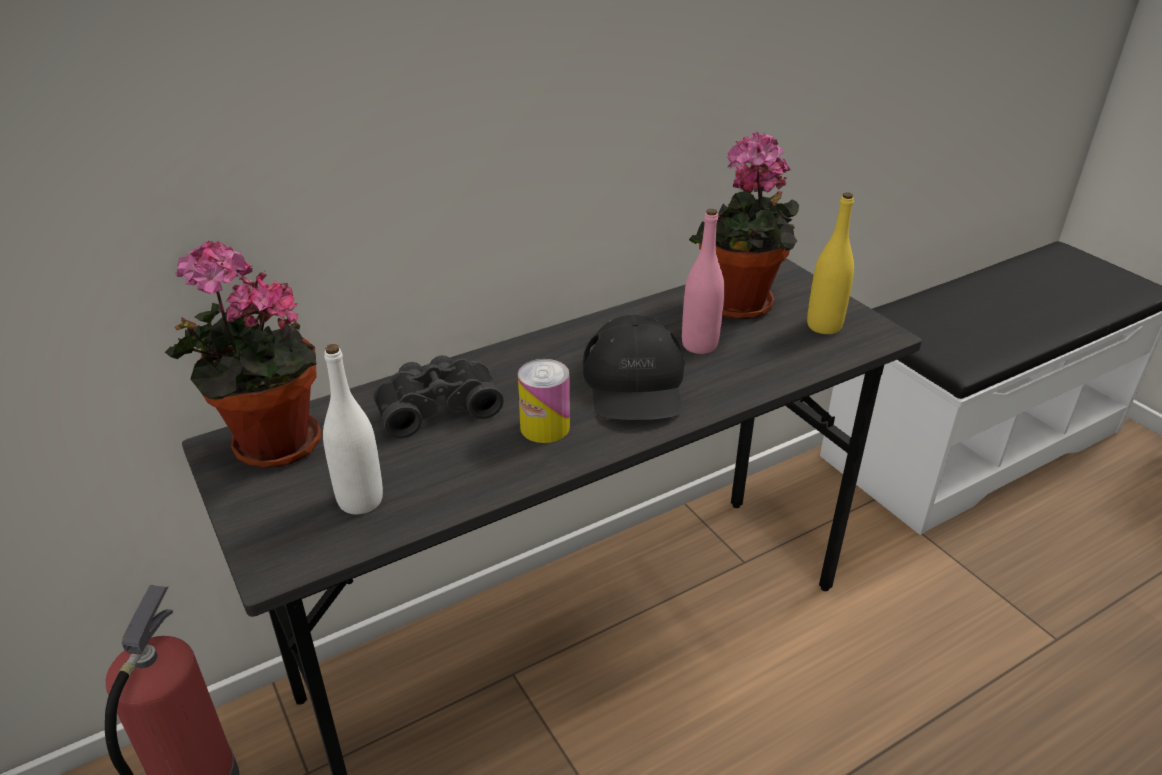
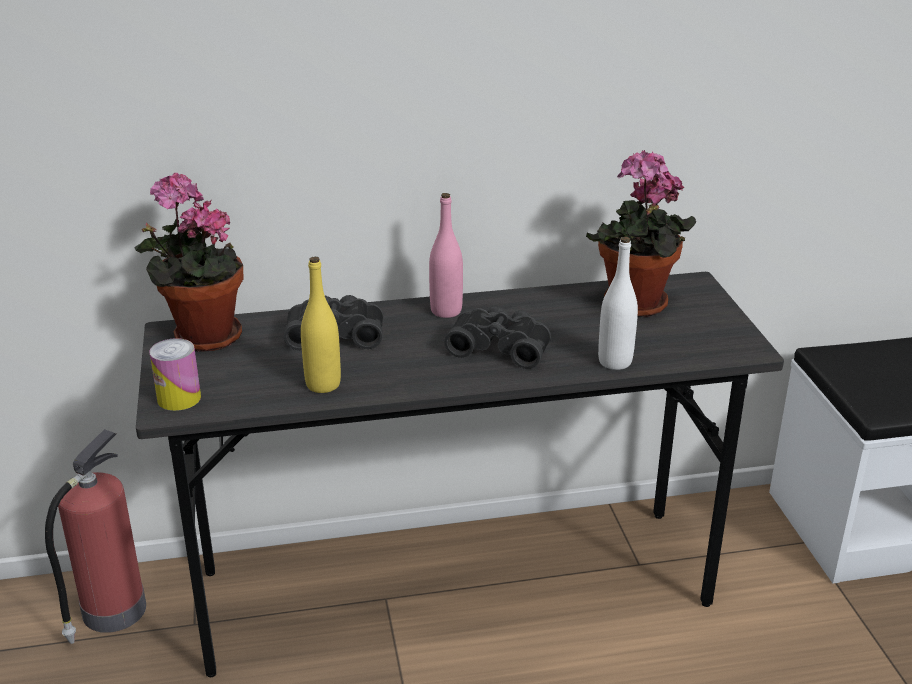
camera: 20 degrees right, 5 degrees down
white bottle [323,344,383,514] -> white bottle moved to [598,237,638,370]
can [518,359,570,443] -> can moved to [149,338,201,411]
black cap [583,315,685,420] -> black binoculars [444,306,551,369]
pink bottle [682,209,725,354] -> pink bottle moved to [429,193,463,318]
yellow bottle [807,192,854,334] -> yellow bottle moved to [301,256,341,393]

